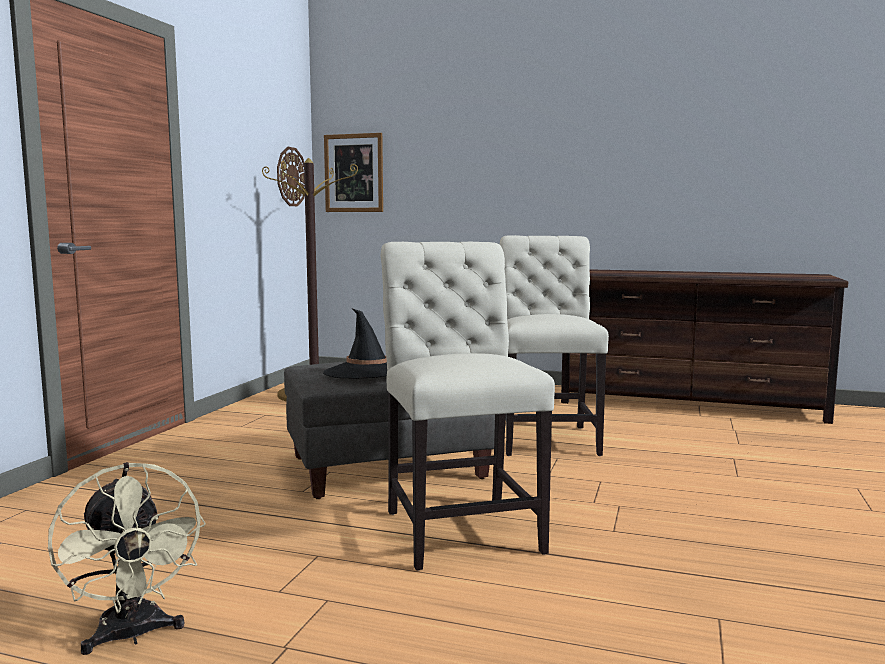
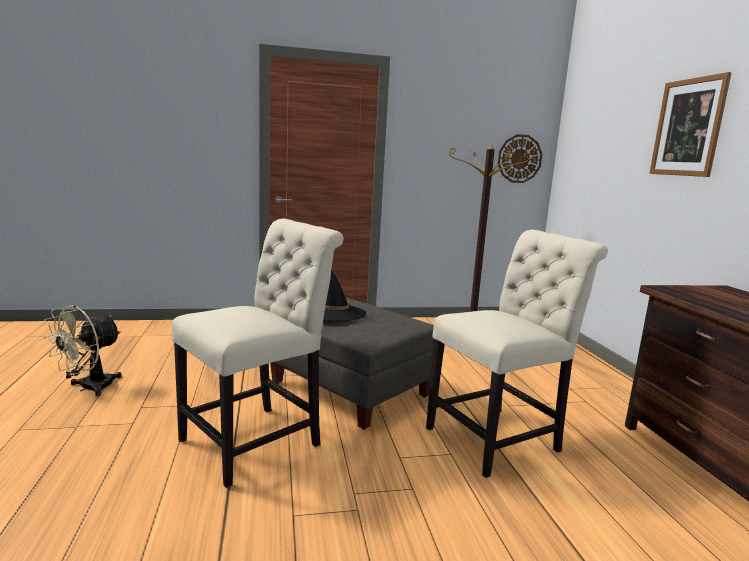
camera: 60 degrees right, 5 degrees up
picture [324,133,383,212] -> picture moved to [649,72,732,177]

